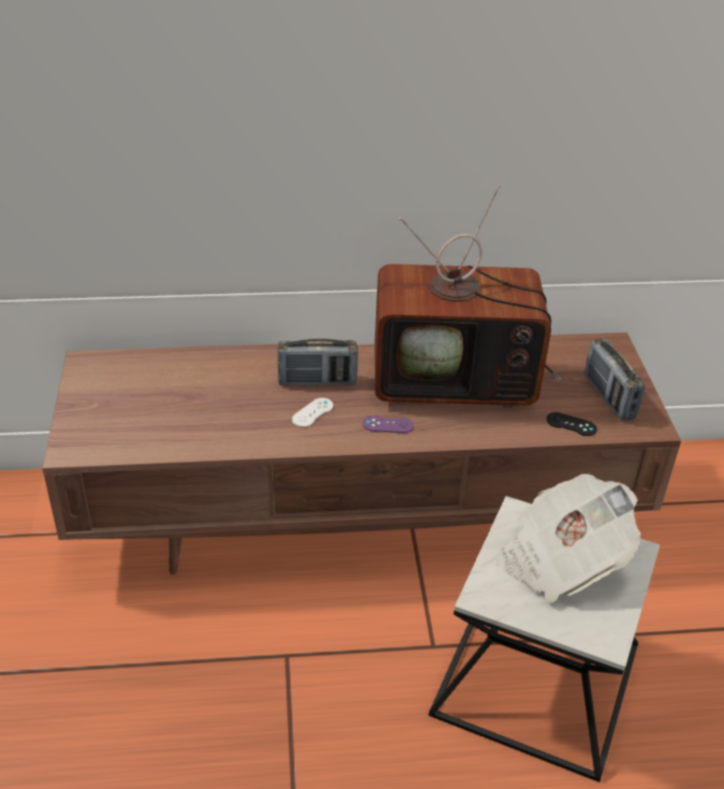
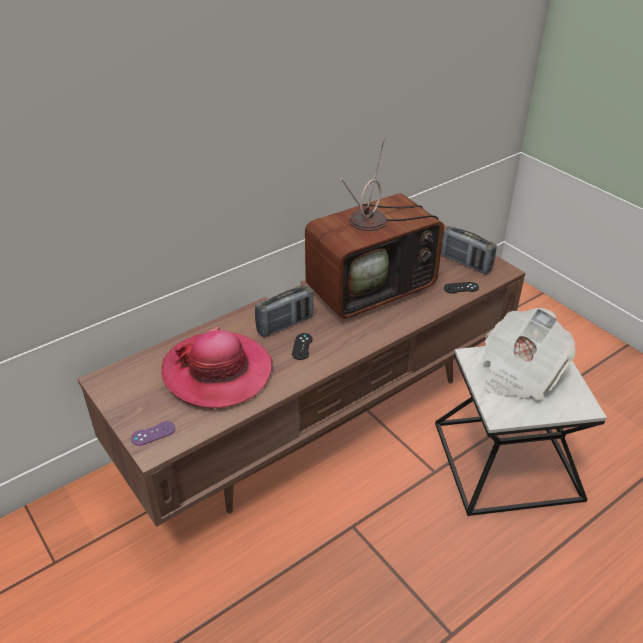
camera: 30 degrees left, 0 degrees up
white game controller [292,398,333,427] -> black game controller [292,333,312,360]
purple game controller [362,415,414,433] -> purple game controller moved to [131,421,175,446]
none -> hat [161,327,273,408]

